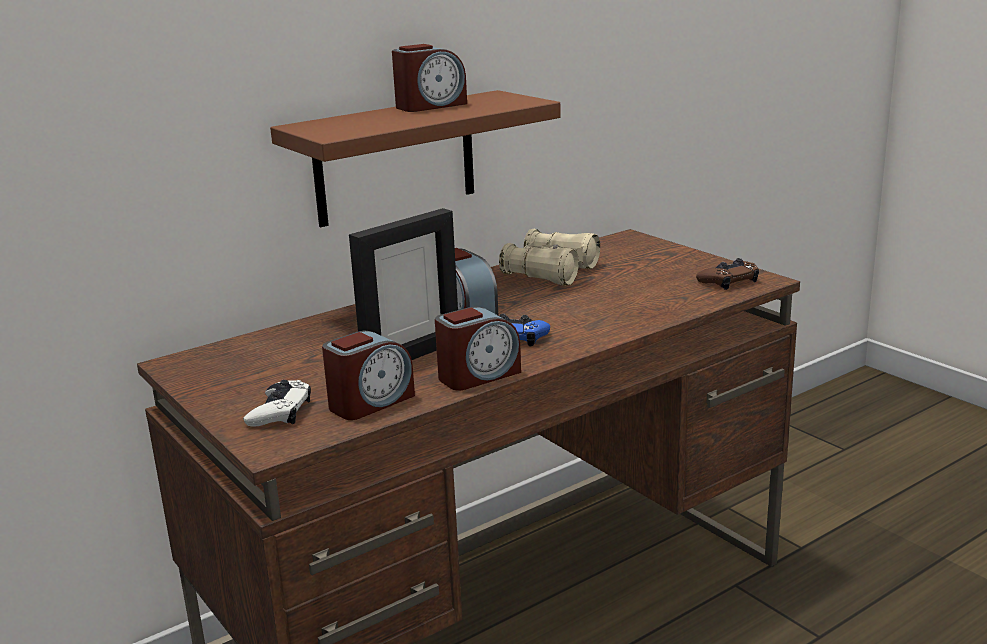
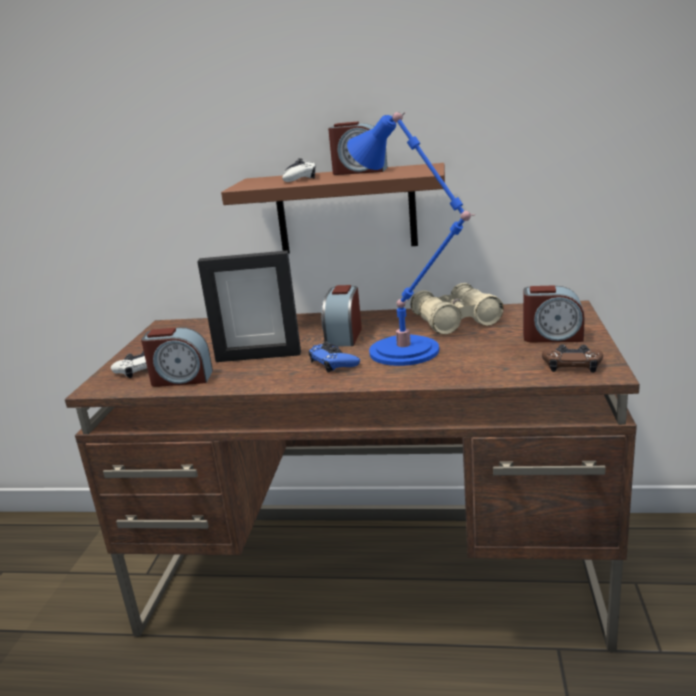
camera: 45 degrees right, 0 degrees up
alarm clock [435,306,521,390] -> alarm clock moved to [523,285,585,342]
none -> white game controller [282,158,315,182]
none -> blue table lamp [347,112,475,366]

